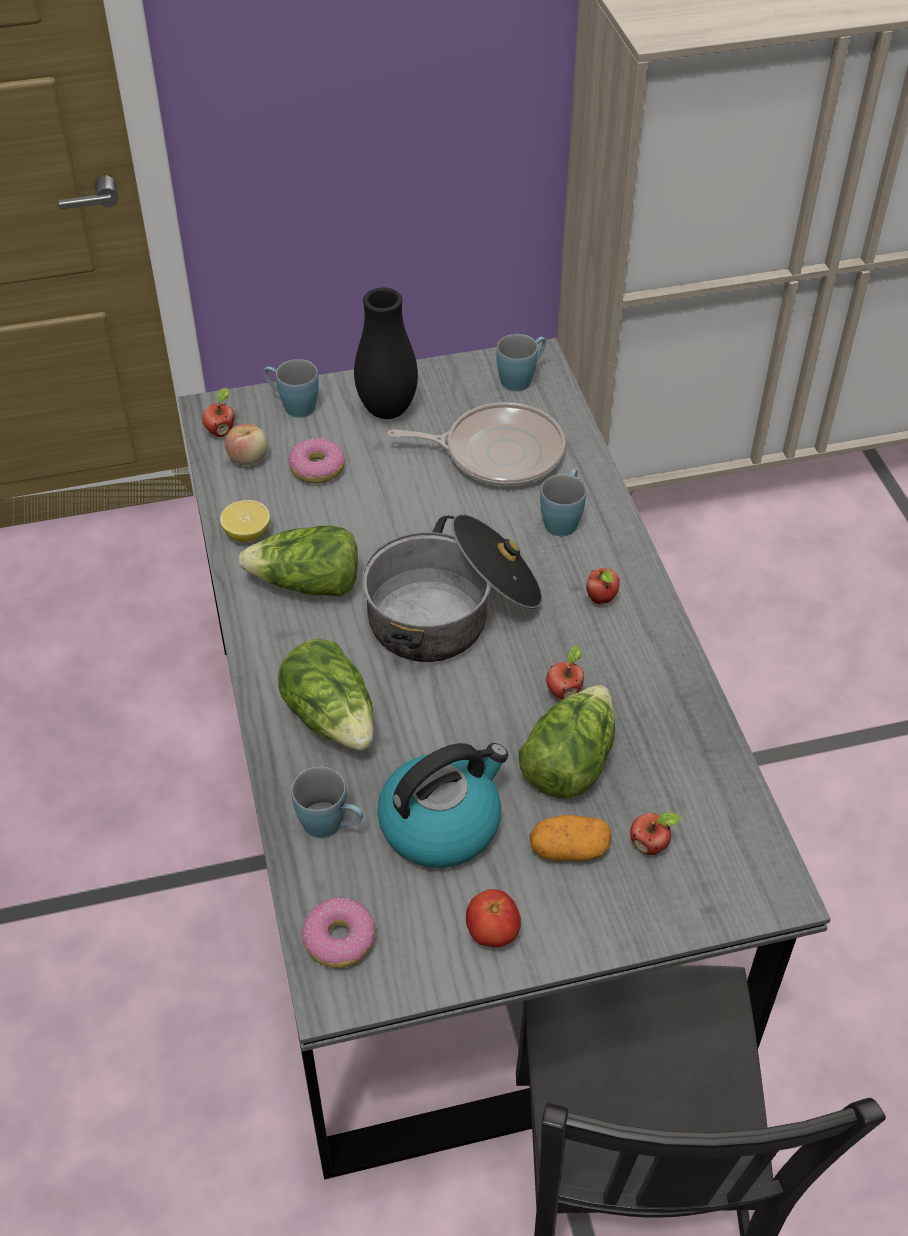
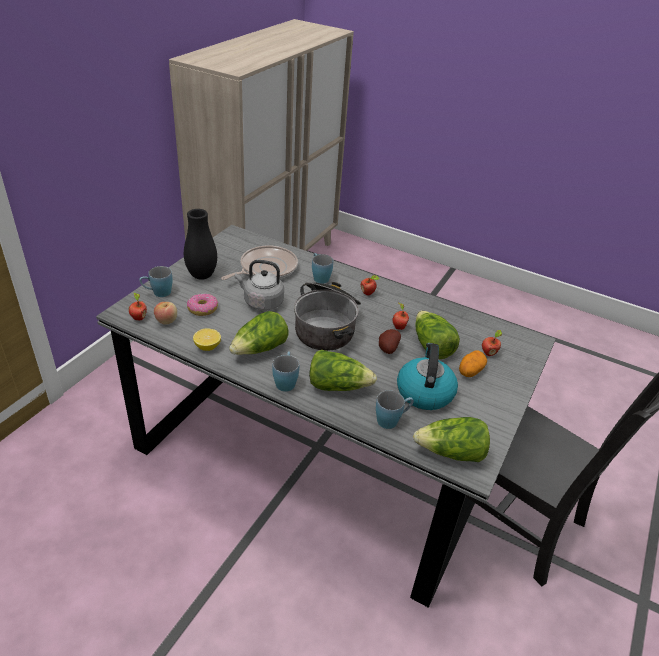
camera: 50 degrees left, 10 degrees down
donut [302,897,375,968] -> lettuce [413,417,490,462]
tomato [466,889,521,947] -> none
blue mug [497,334,546,391] -> blue mug moved to [272,352,299,392]
none -> grey kettle [235,260,284,311]
none -> potato [379,329,401,354]

